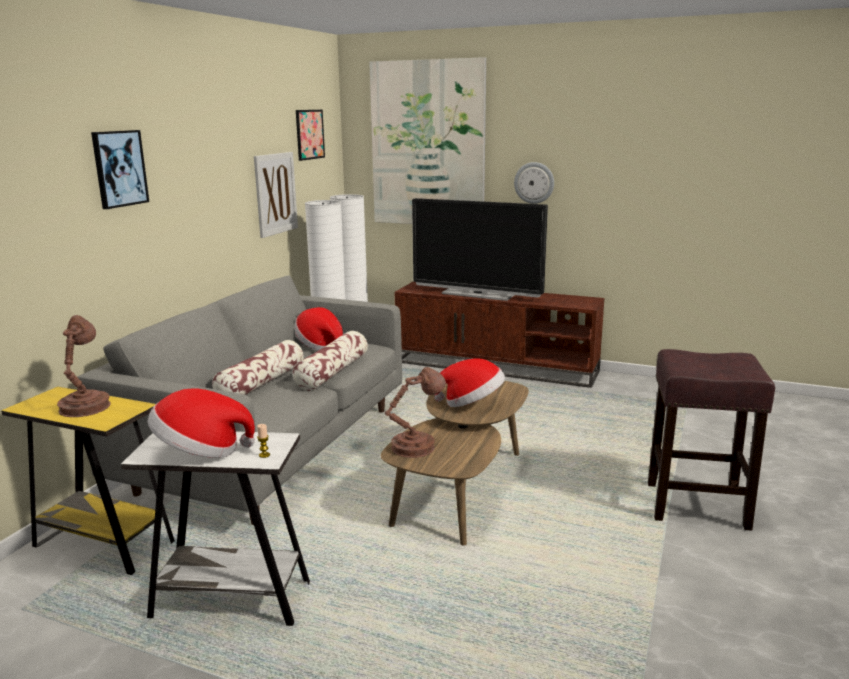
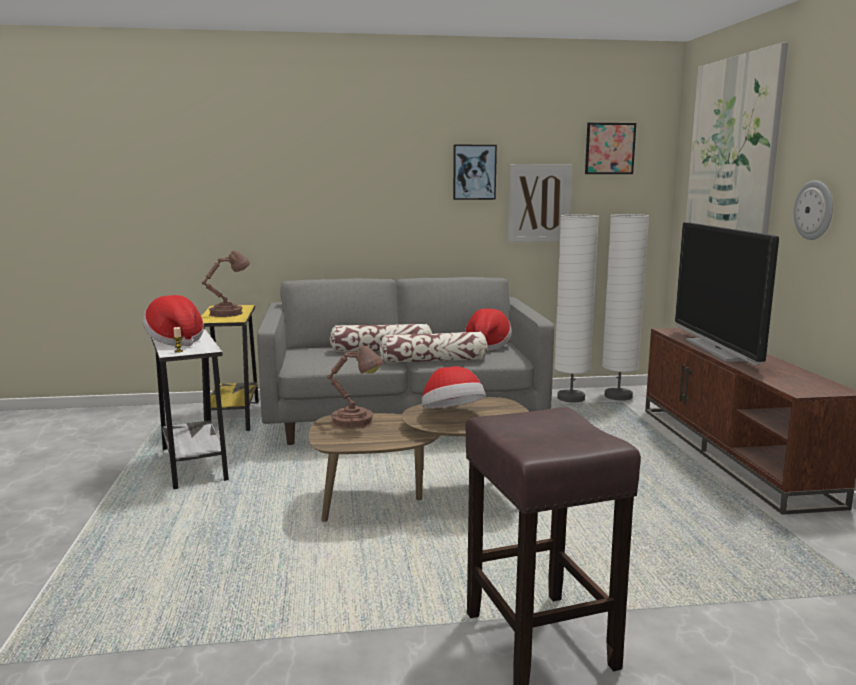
camera: 60 degrees right, 5 degrees down
picture [91,130,149,209] -> picture moved to [453,144,497,200]

